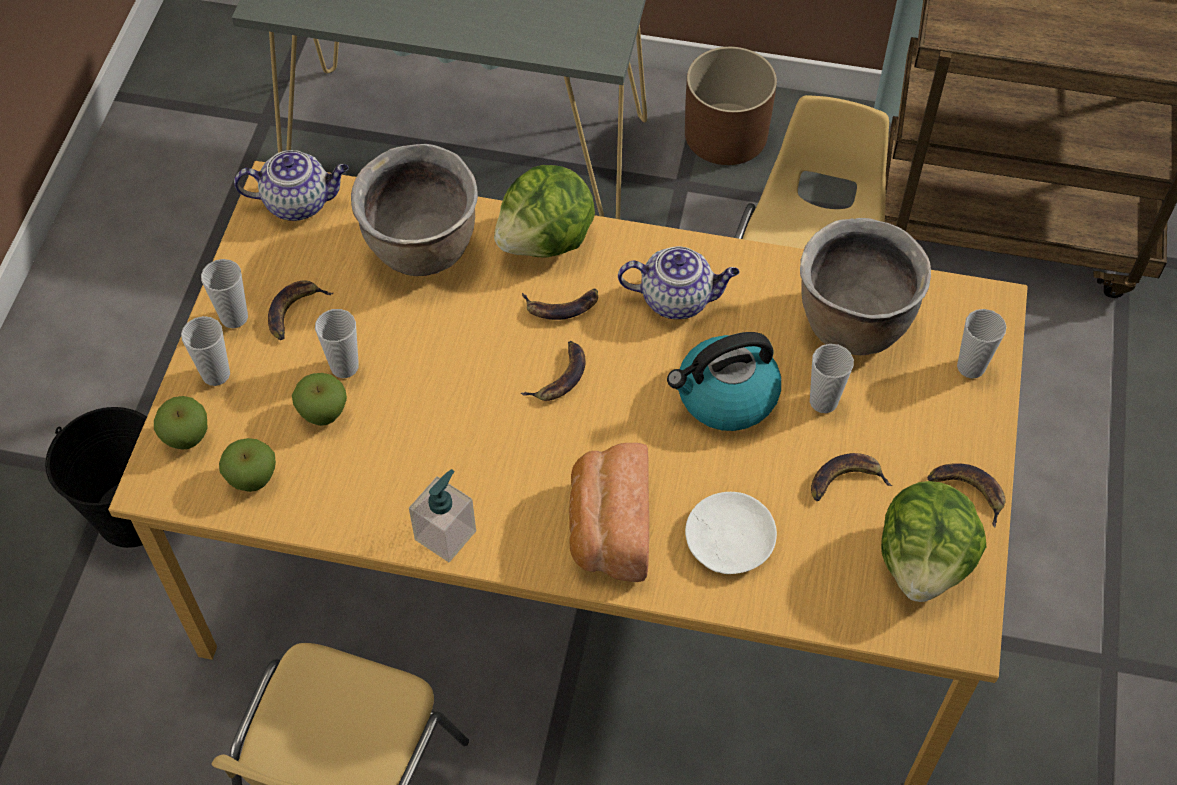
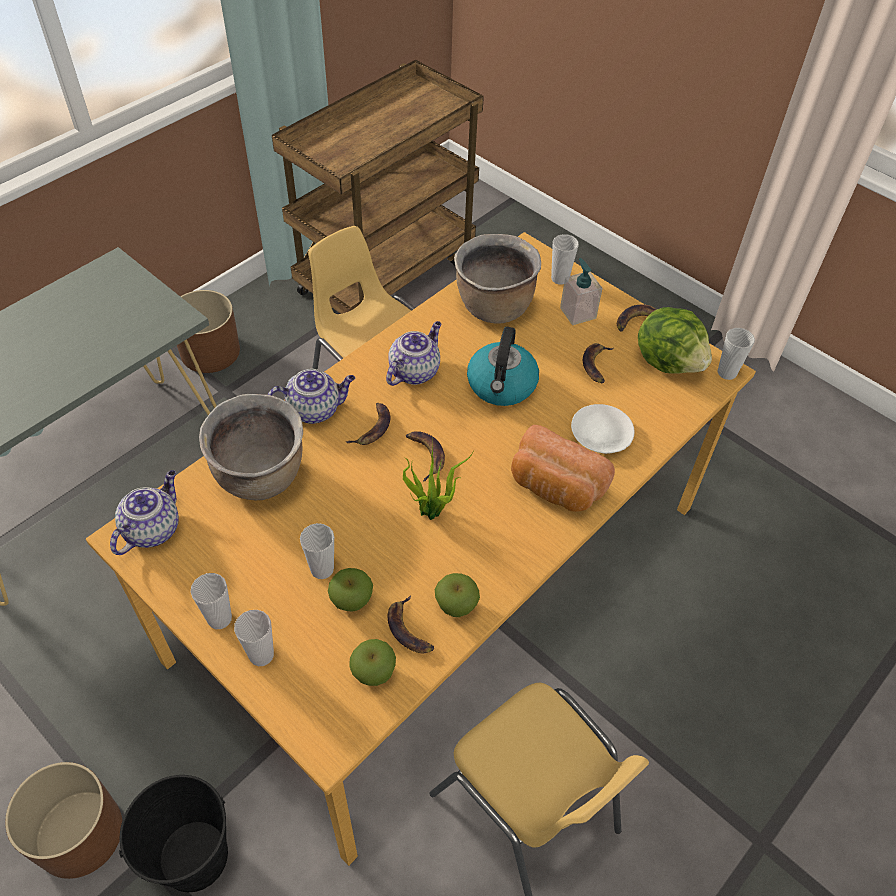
camera: 60 degrees left, 5 degrees down
apple [154,396,207,450] -> apple moved to [435,573,480,617]
banana [268,280,333,340] -> banana moved to [388,595,434,653]
soap dispenser [409,469,476,562] -> soap dispenser moved to [560,258,603,325]
lettuce [494,165,595,258] -> teapot [267,369,355,424]
cup [810,344,854,413] -> cup moved to [717,328,755,380]
none -> brown planter [5,762,122,879]
none -> potted plant [403,437,474,520]

